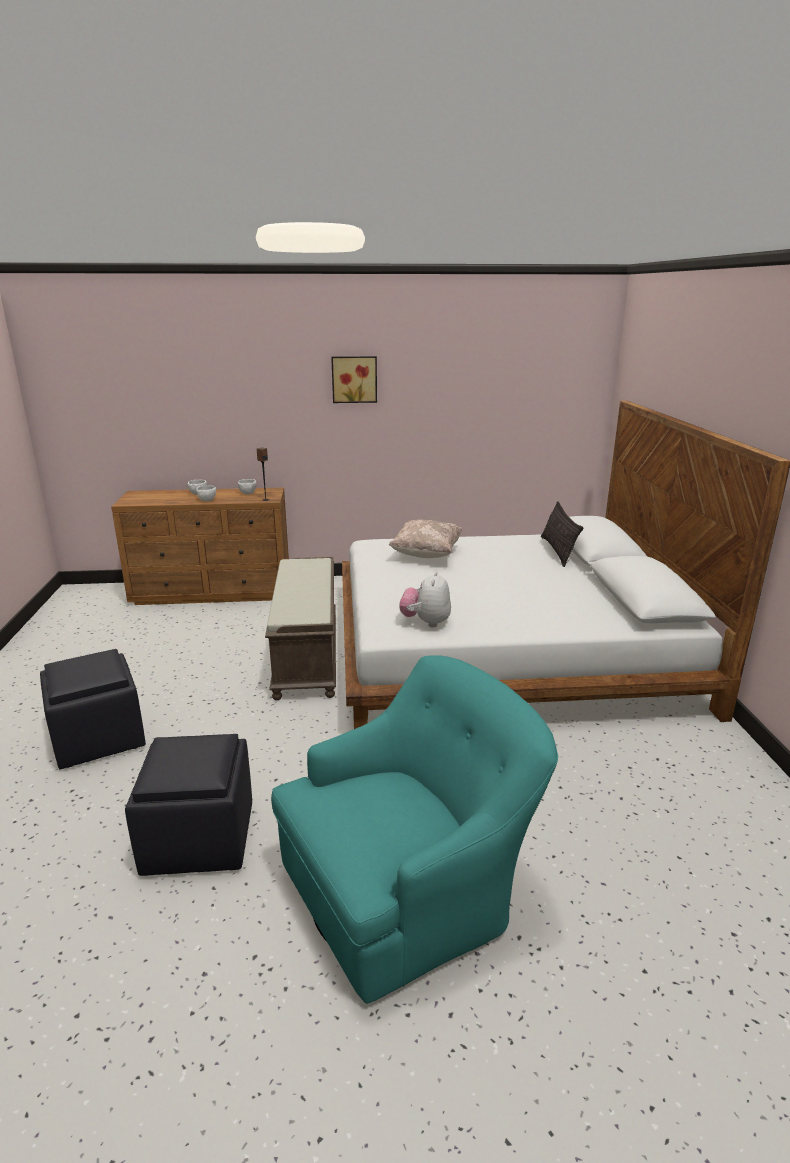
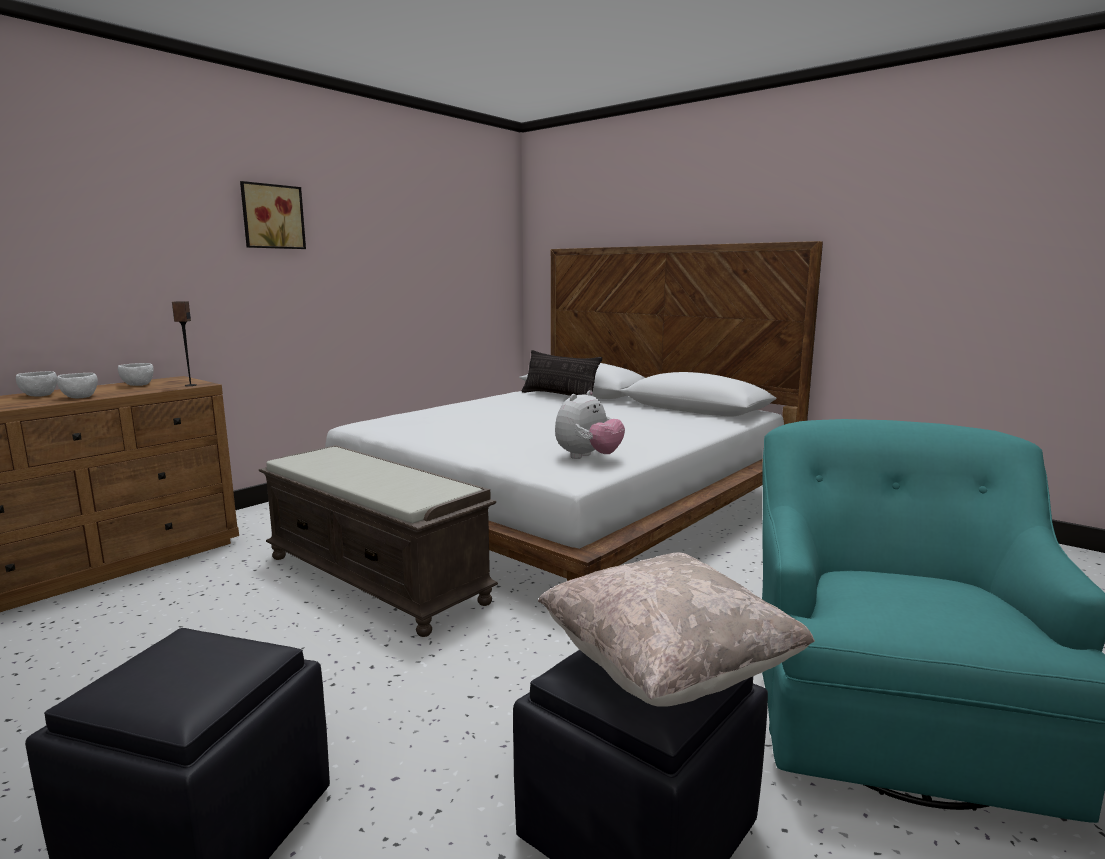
camera: 45 degrees left, 10 degrees down
beige pillow [389,520,463,558] -> beige pillow moved to [538,552,815,707]
plush toy [399,572,451,628] -> plush toy turned 105 degrees counterclockwise [555,390,625,459]

